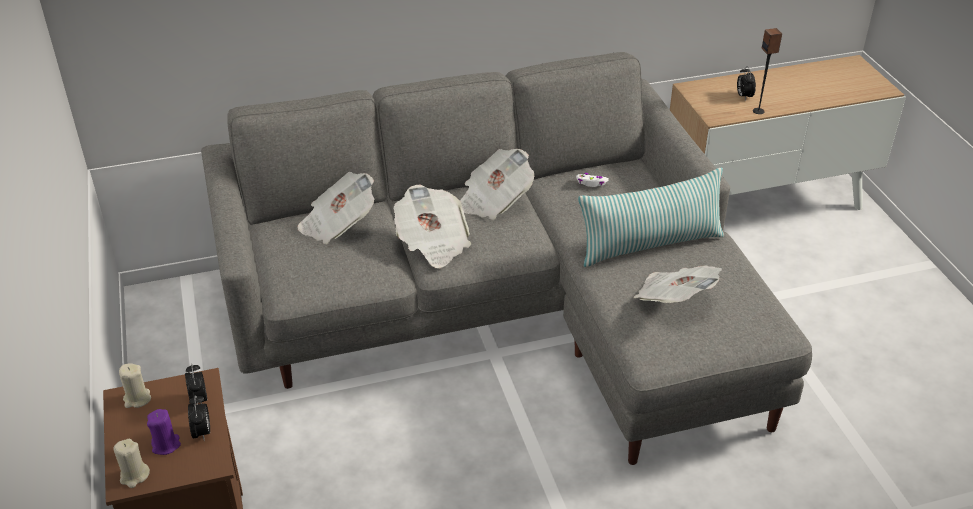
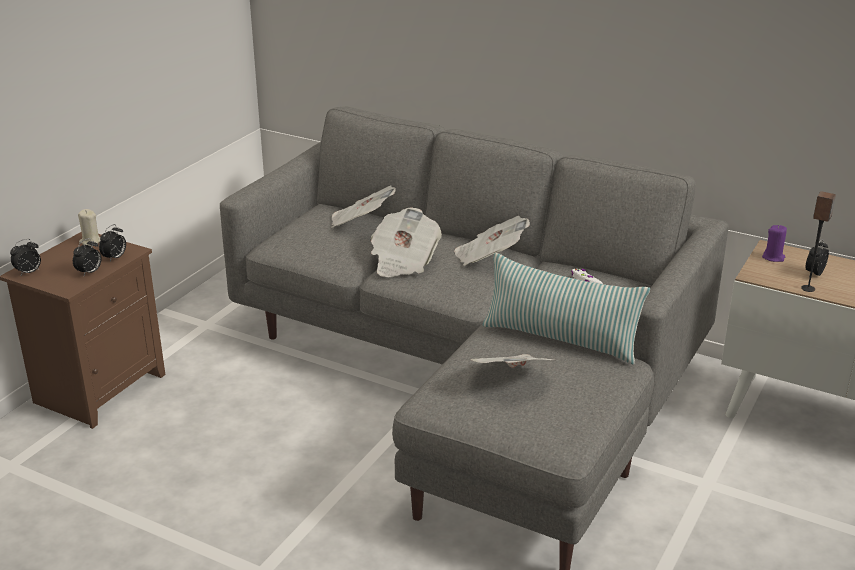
camera: 45 degrees right, 10 degrees down
beige candle [113,439,150,488] -> alarm clock [10,239,41,275]
purple candle [147,409,181,455] -> purple candle moved to [762,225,787,262]

